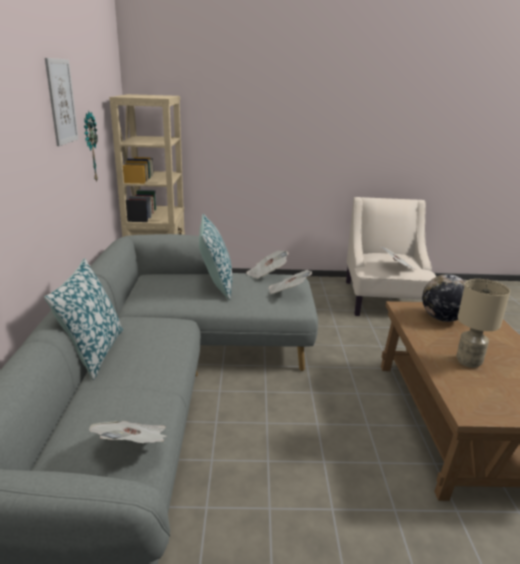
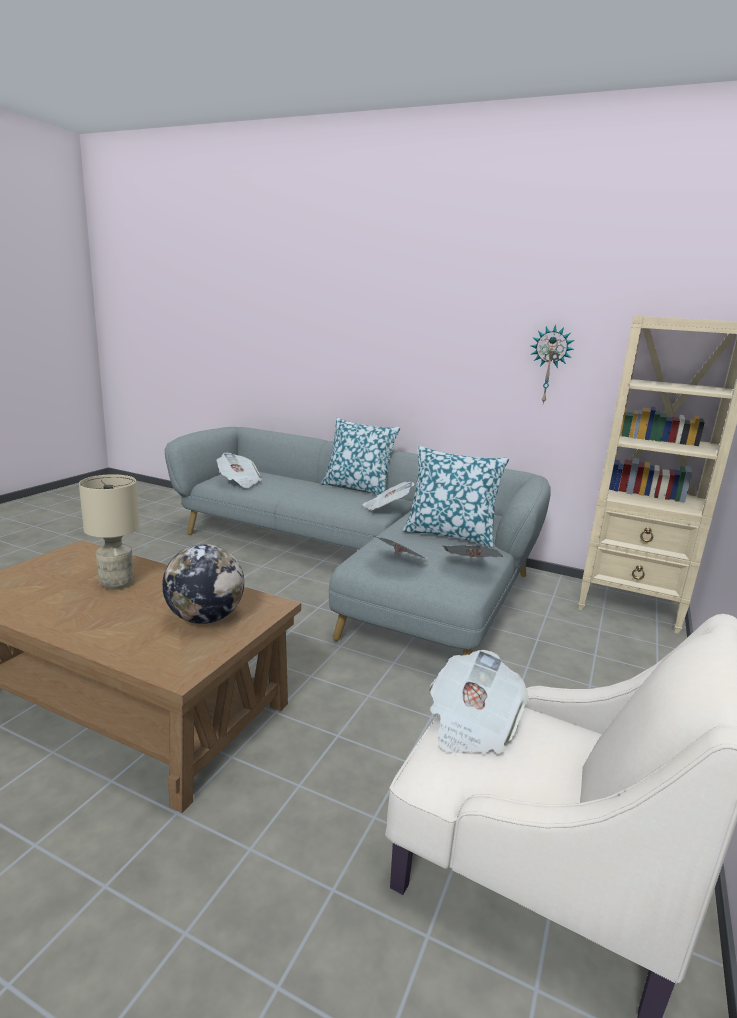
camera: 115 degrees right, 5 degrees down
picture [45,58,79,146] -> none
none -> newspaper [363,482,414,511]

